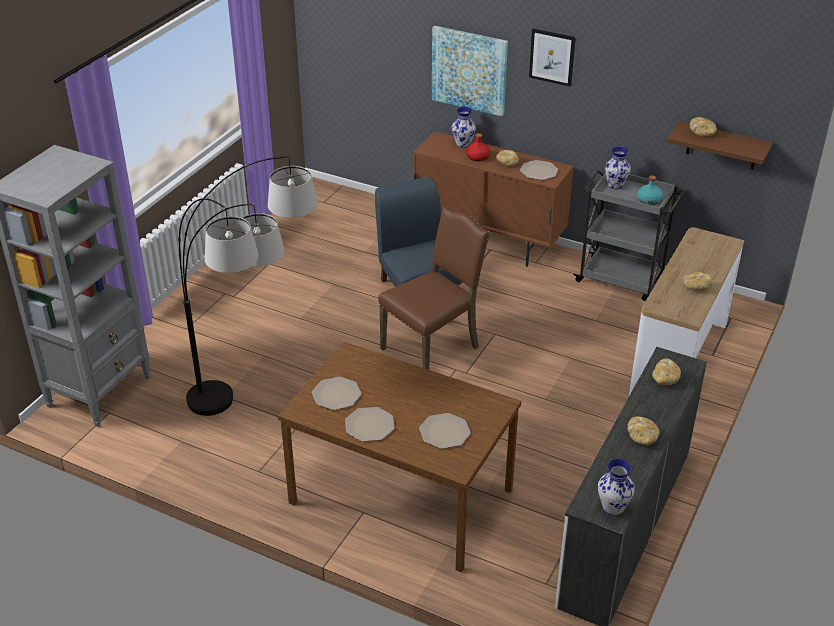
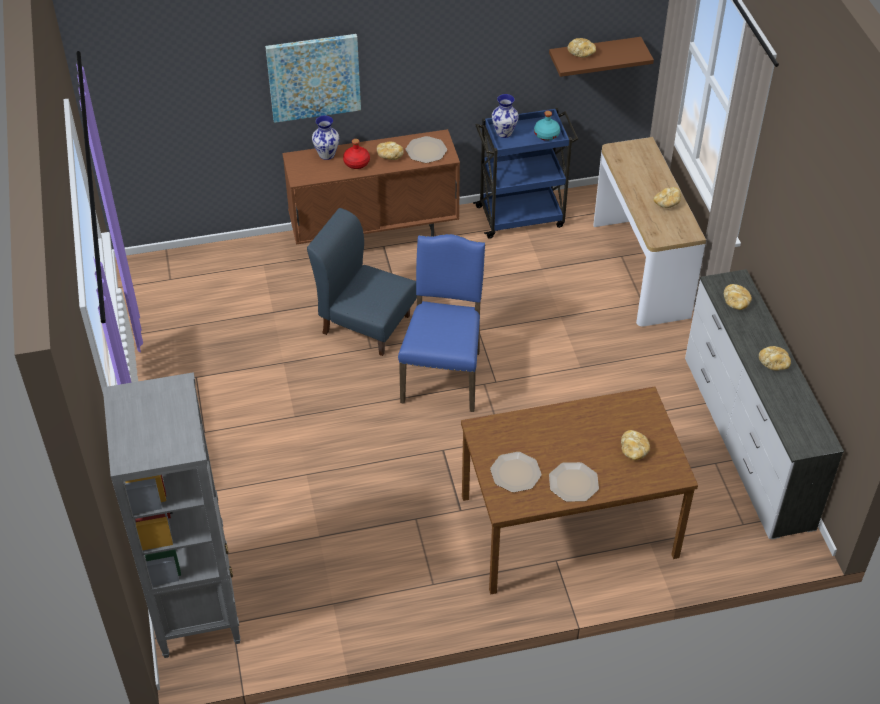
camera: 40 degrees left, 10 degrees up
floor lamp [178,156,318,416] -> none
brown chair [378,207,490,370] -> blue chair [398,234,485,412]
plate [419,413,471,449] -> bread [621,430,650,460]
picture [529,29,576,87] -> none
grey cart [573,170,684,301] -> blue cart [473,108,578,239]
vase [598,459,635,516] -> none

